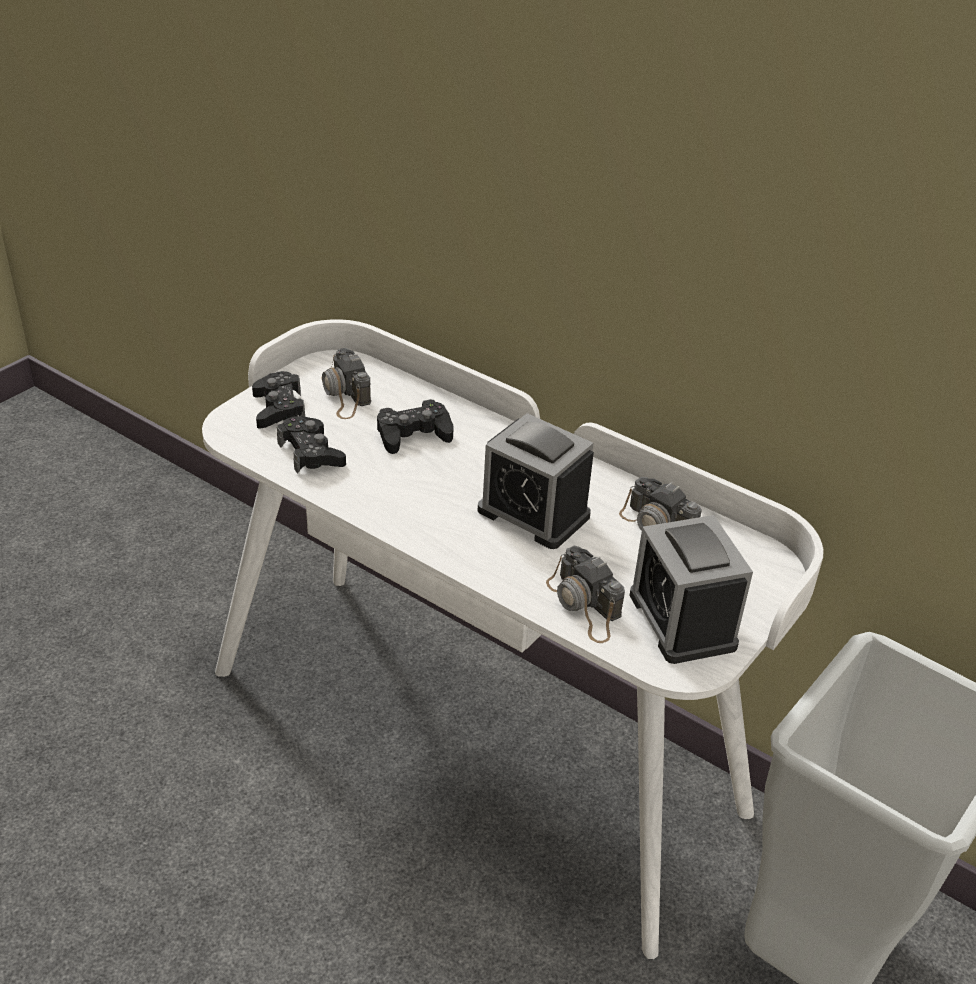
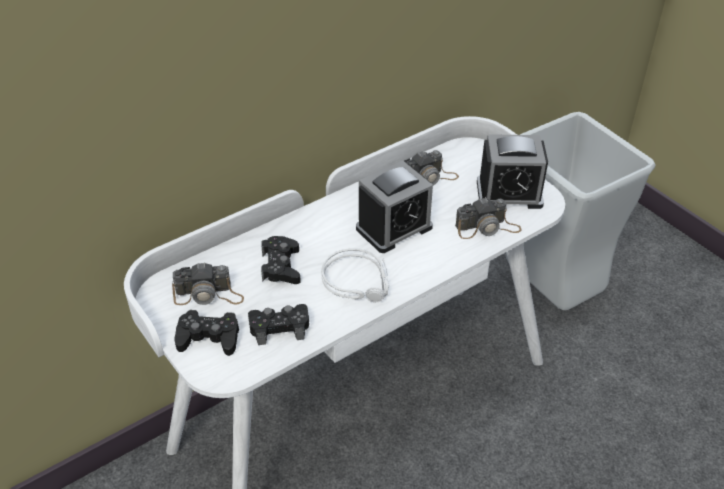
camera: 70 degrees left, 5 degrees up
none -> grey headphones [321,248,389,303]

